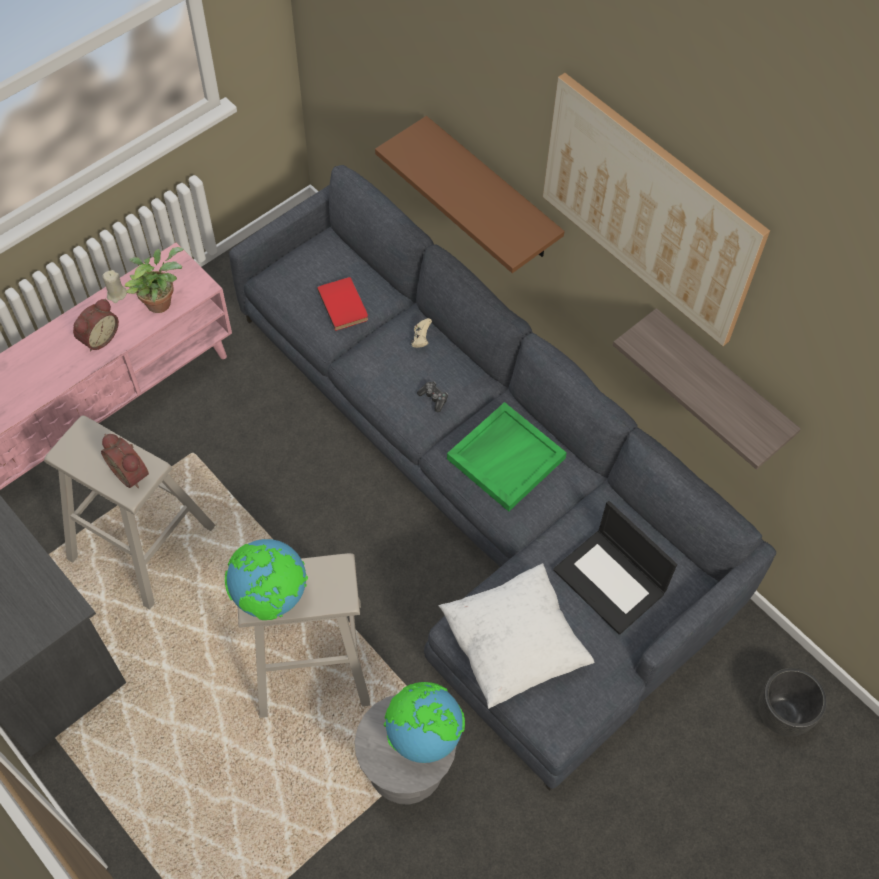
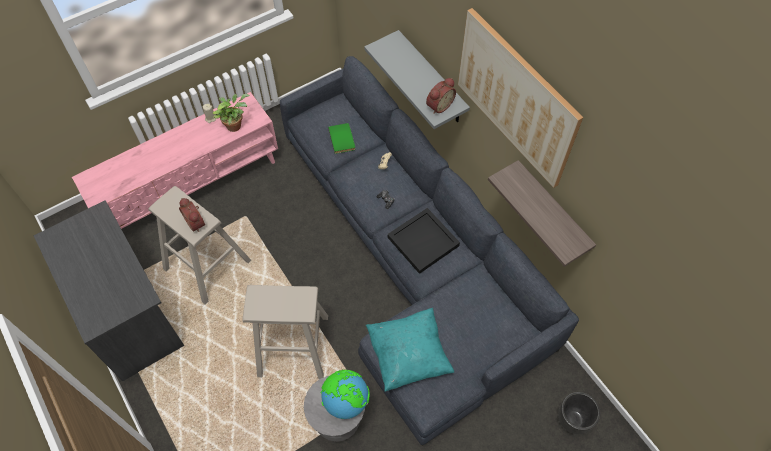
camera: 10 degrees right, 0 degrees up
alarm clock [73,299,119,352] -> alarm clock moved to [426,78,456,114]
globe [225,539,308,620] -> none
red book [317,277,368,331] -> green book [328,123,355,154]
brown shelf [375,116,564,273] -> grey shelf [364,30,470,129]
white pillow [438,563,594,709] -> turquoise pillow [366,308,454,392]
green tray [447,402,567,512] -> black tray [388,208,460,274]
laptop [553,501,677,635] -> none

